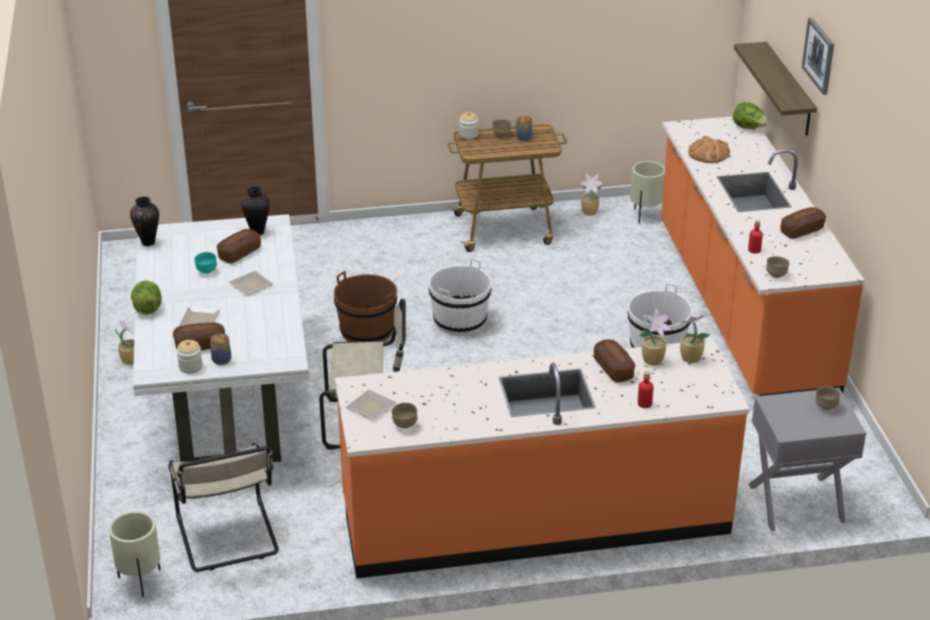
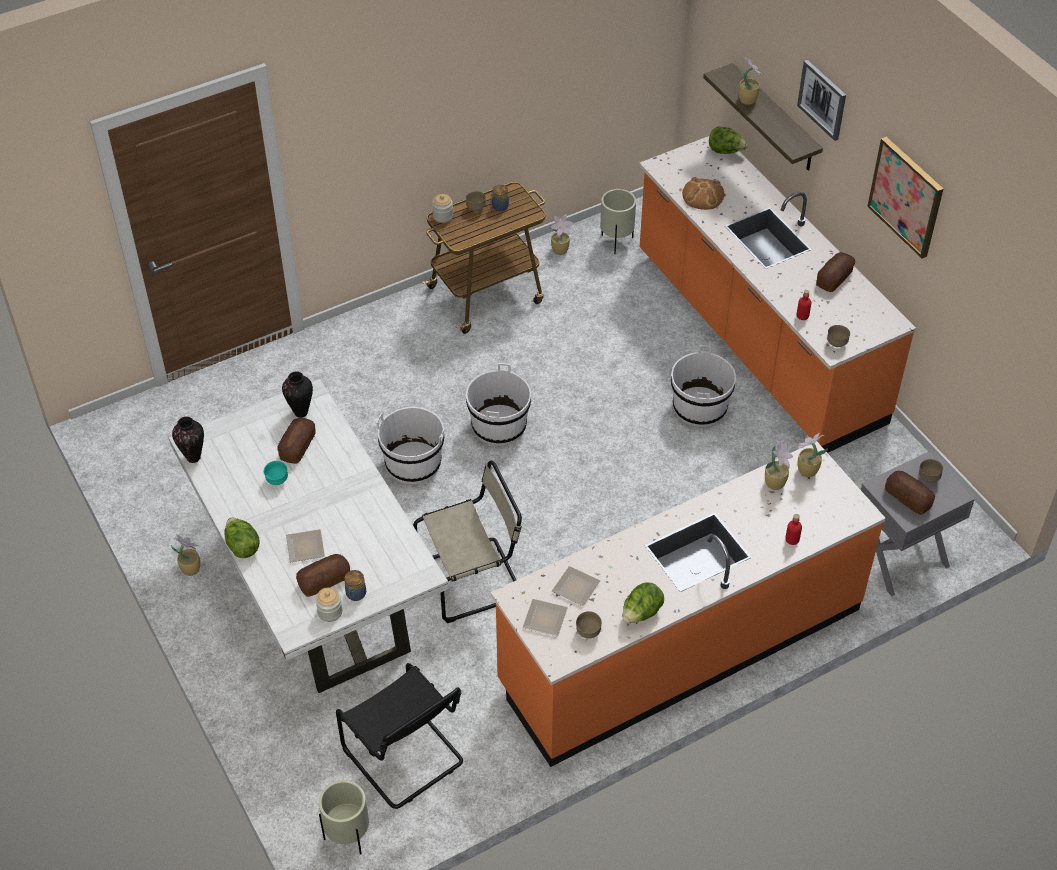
camera: 20 degrees left, 15 degrees up
beige chair [169,443,279,572] -> black chair [336,663,463,809]
plate [229,271,273,296] -> plate moved to [552,566,600,606]
brown bucket [334,271,397,342] -> white bucket [376,407,445,484]
bread [594,339,635,383] -> bread moved to [885,471,935,515]
none -> lettuce [623,583,664,623]
none -> potted plant [739,57,763,105]
none -> picture [867,137,943,258]

